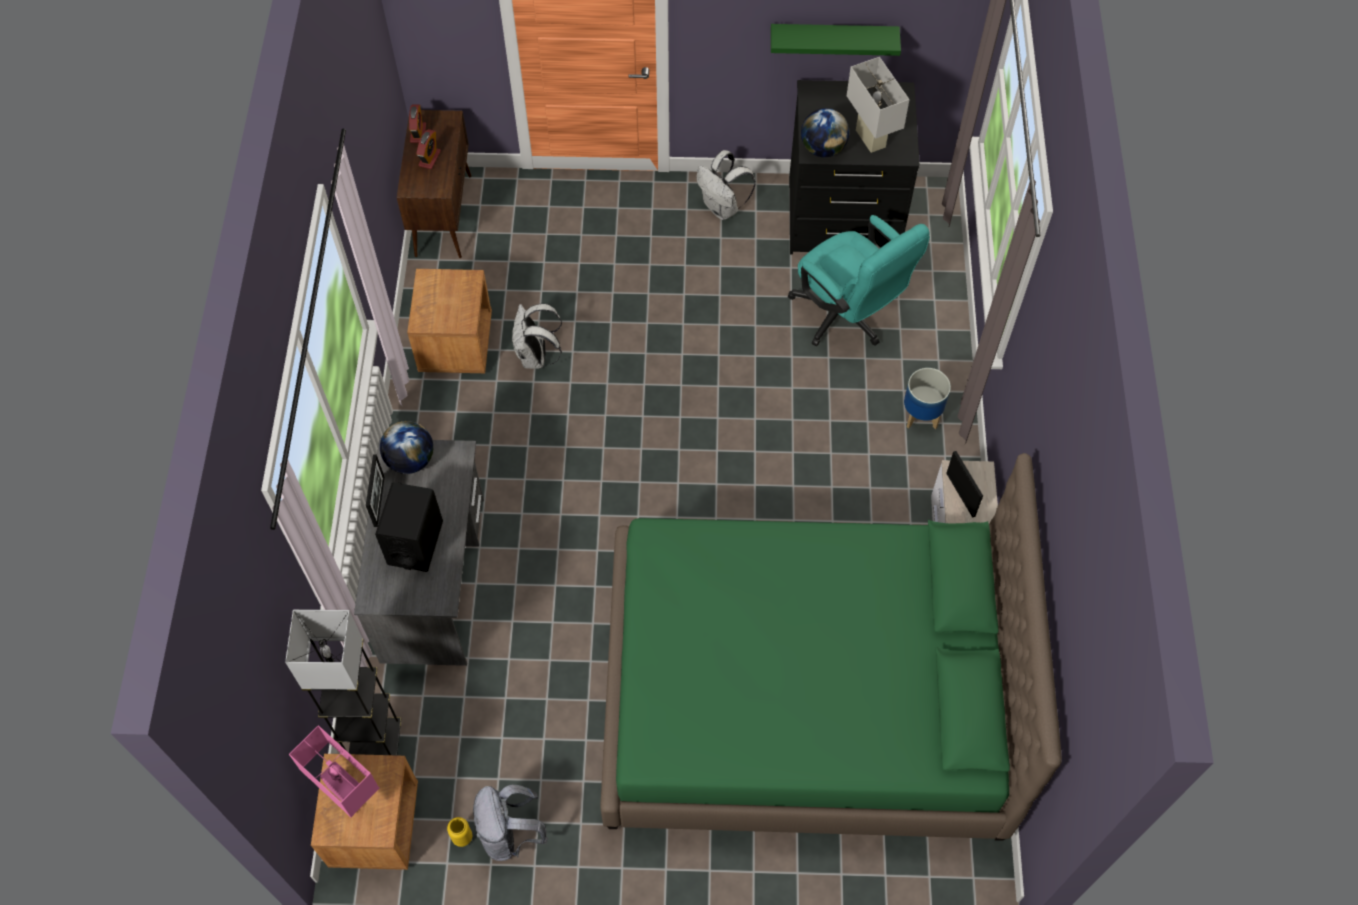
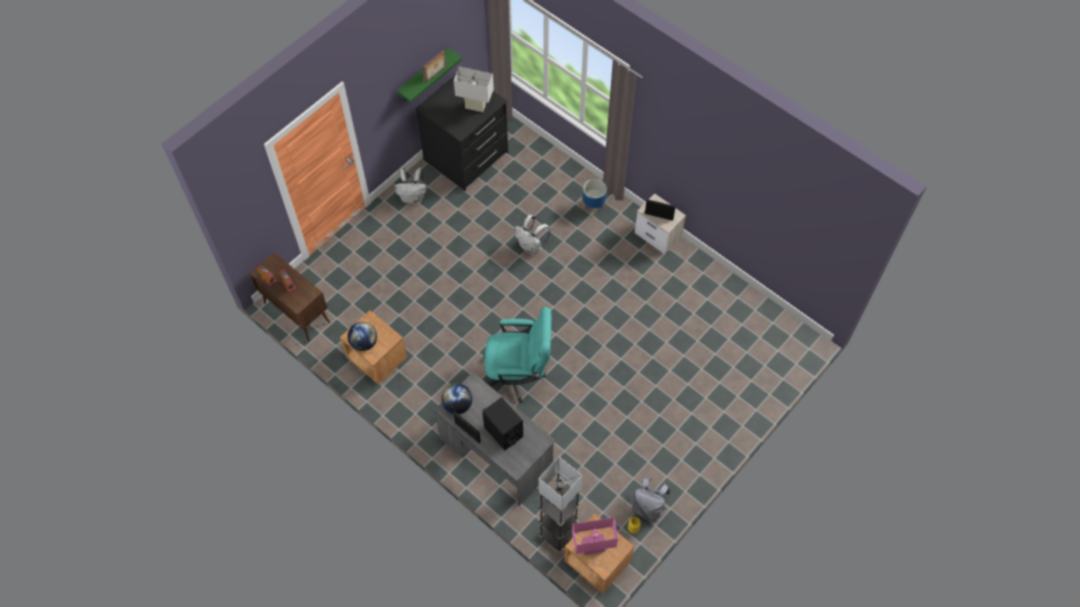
camera: 50 degrees left, 0 degrees up
white backpack [512,304,562,369] -> white backpack moved to [514,215,550,255]
green bed [600,453,1062,841] -> none
turquoise office chair [788,215,930,347] -> turquoise office chair moved to [483,307,551,403]
globe [801,108,849,157] -> globe moved to [348,322,377,351]
none -> picture frame [423,50,446,83]

